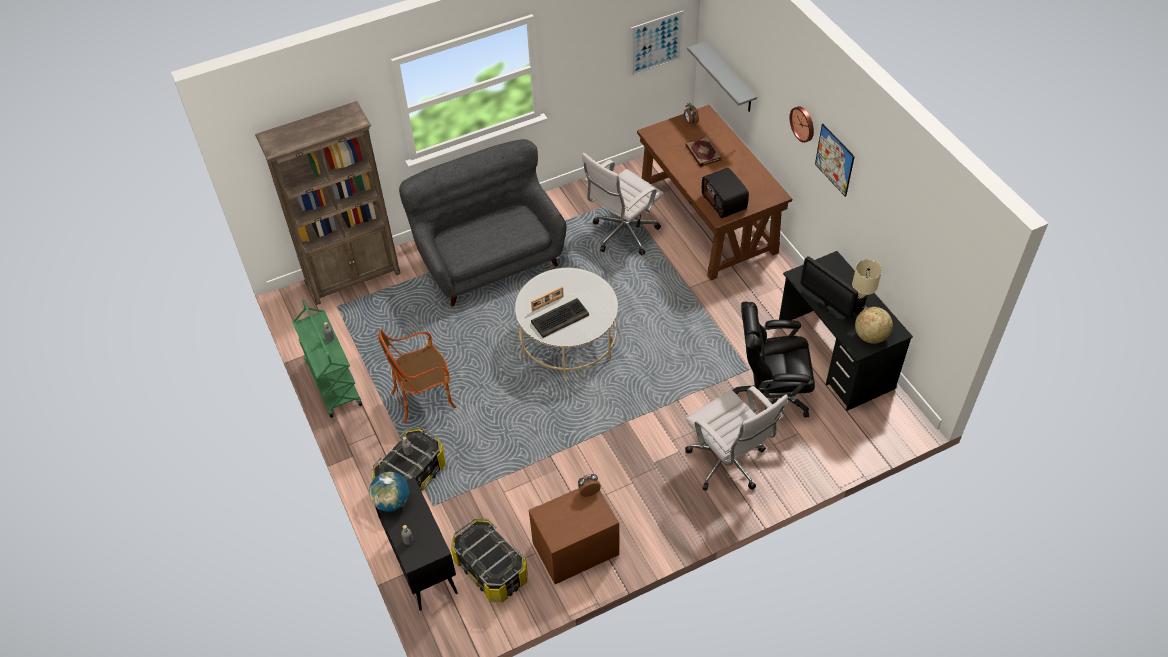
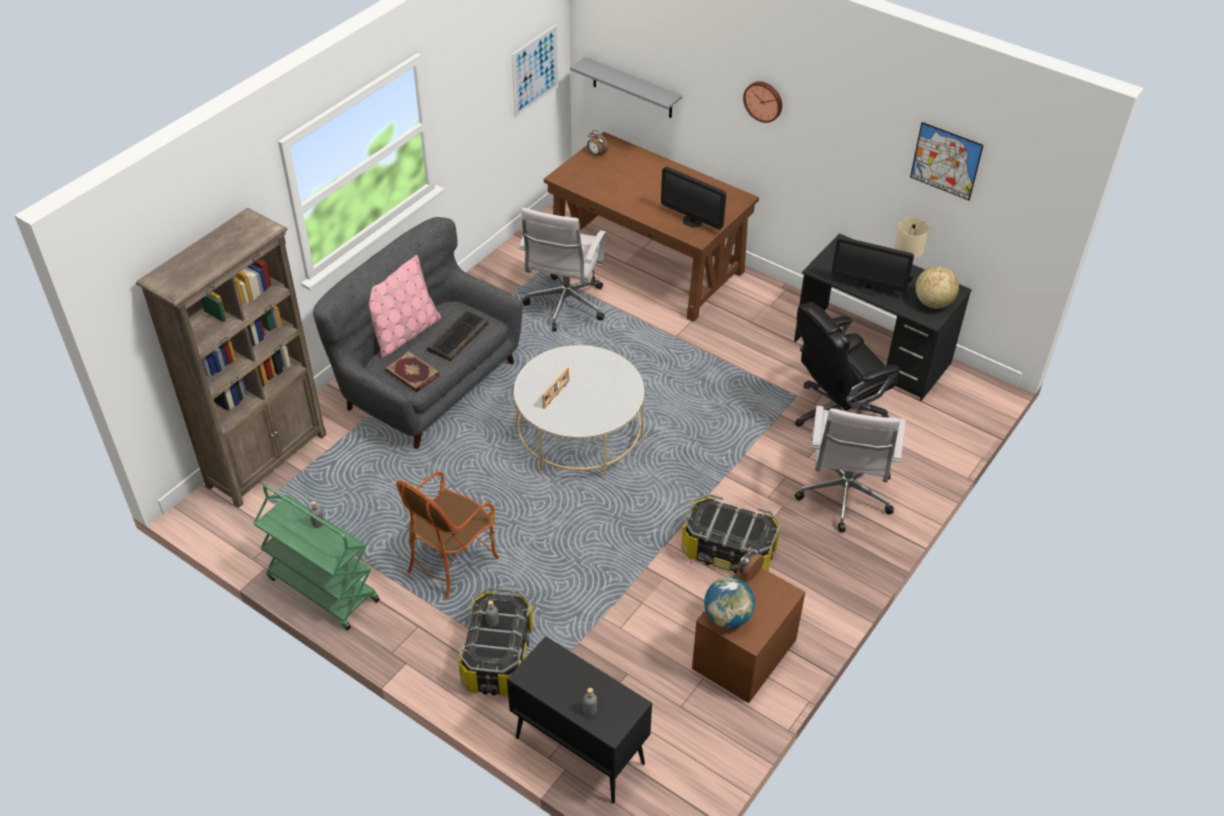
camera: 30 degrees left, 5 degrees down
globe [369,472,409,512] -> globe moved to [704,577,755,628]
storage box [451,518,528,603] -> storage box moved to [681,494,780,573]
keyboard [531,298,589,338] -> keyboard moved to [427,310,488,361]
book [685,137,722,167] -> book moved to [385,351,440,392]
white office chair [685,386,788,491] -> white office chair turned 75 degrees clockwise [795,406,906,532]
radio [702,168,749,218] -> monitor [661,166,726,230]
picture [815,124,855,197] -> picture moved to [910,122,984,200]
none -> pink pillow [369,255,441,358]

